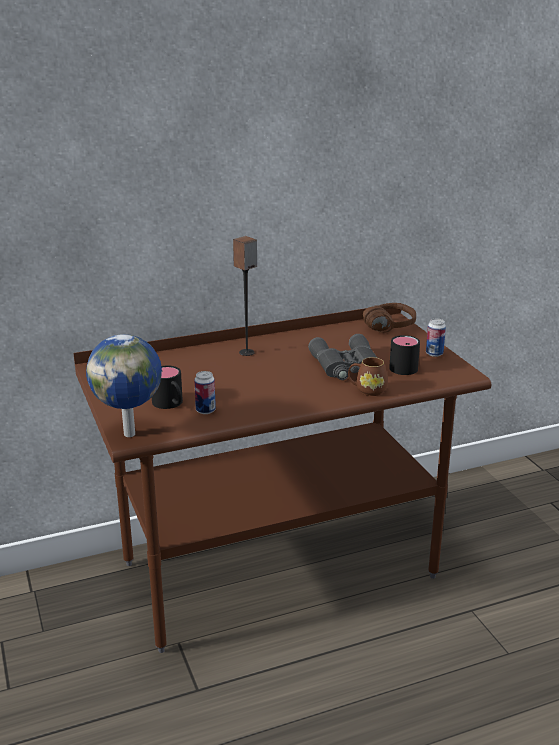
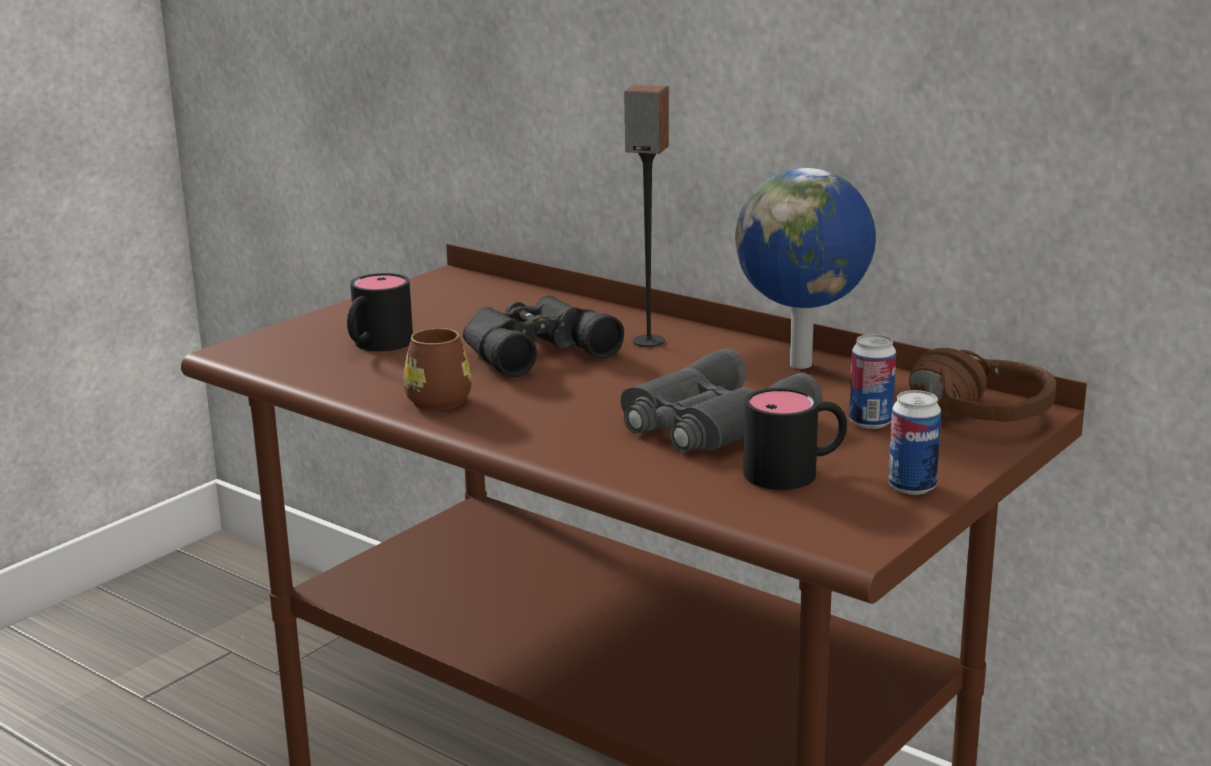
camera: 60 degrees right, 5 degrees down
globe [86,334,162,437] -> globe moved to [735,168,876,369]
can [194,371,216,414] -> can moved to [849,334,896,429]
brown mug [348,357,388,396] -> brown mug moved to [404,328,472,411]
none -> black binoculars [463,295,624,377]

